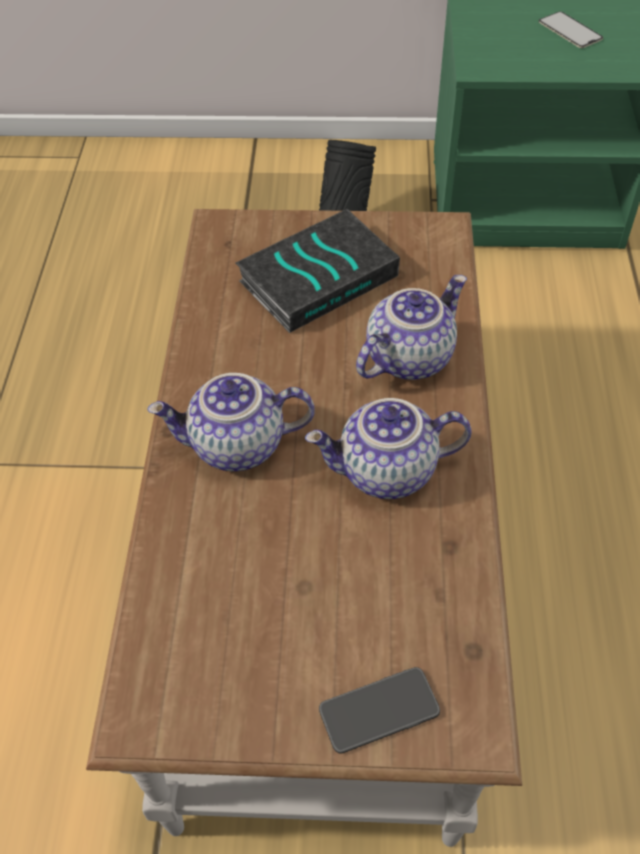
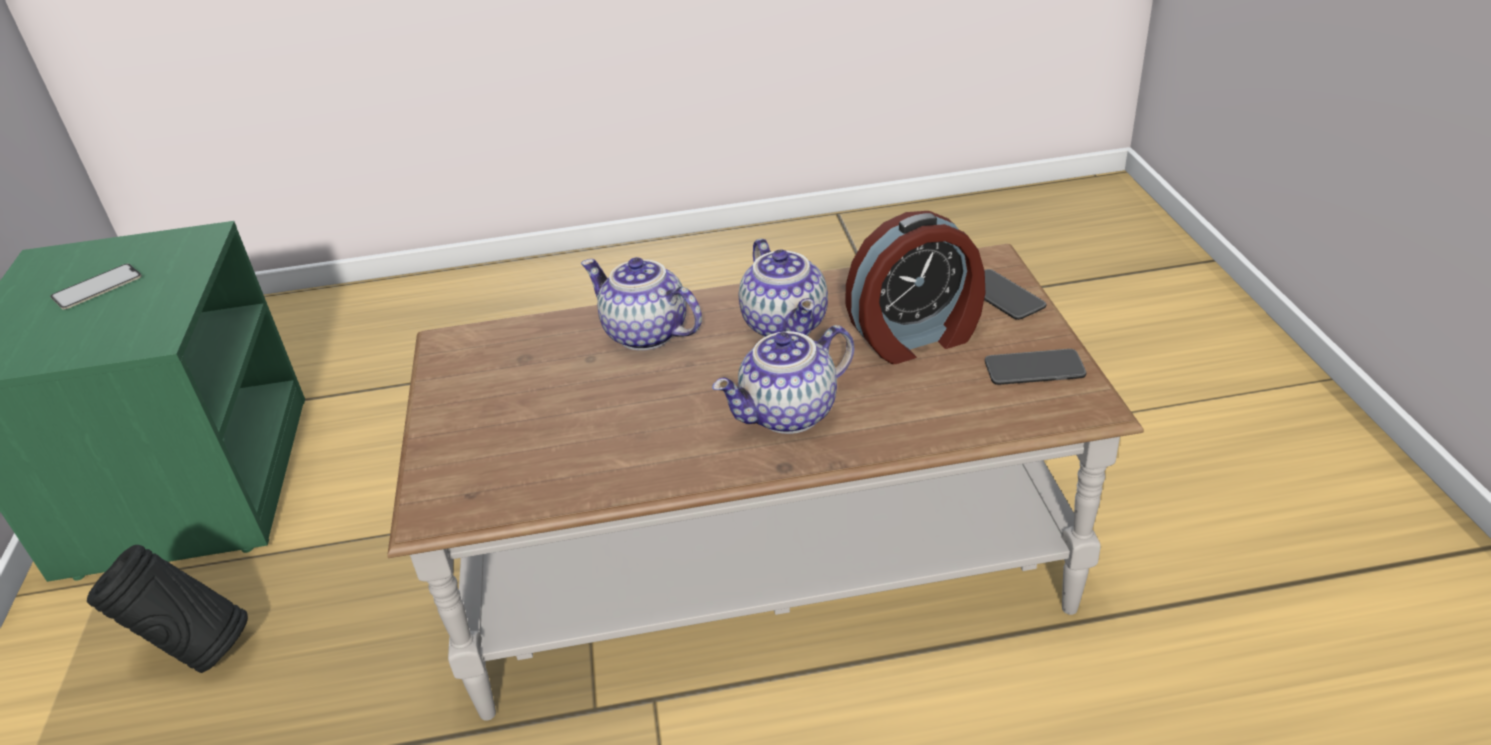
camera: 100 degrees left, 15 degrees down
teapot [147,373,315,471] -> teapot turned 75 degrees clockwise [712,325,854,434]
book [236,209,400,333] -> none
none -> alarm clock [846,211,985,364]
none -> phone [985,349,1086,385]

